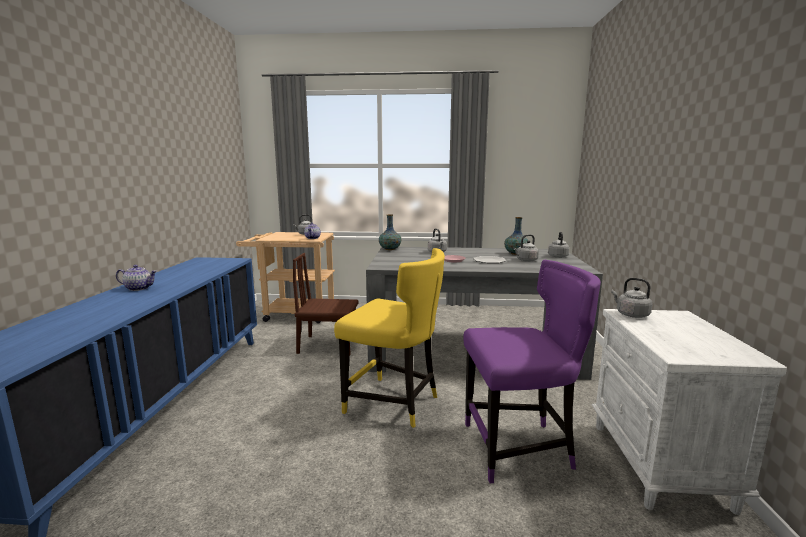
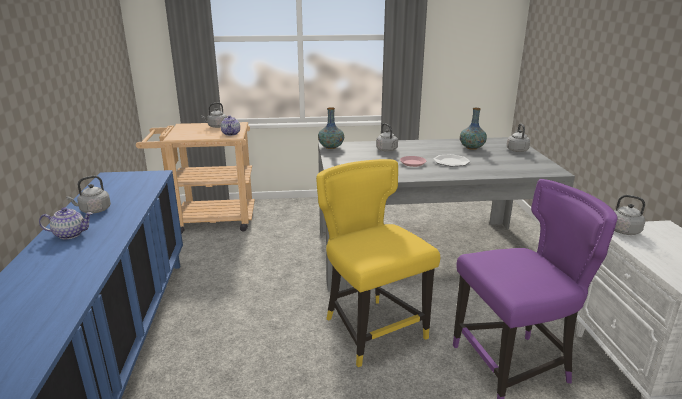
camera: 10 degrees left, 10 degrees up
brown chair [293,253,359,355] -> none
yellow chair [334,248,445,428] -> yellow chair turned 135 degrees counterclockwise [316,159,440,367]
grey kettle [513,234,539,262] -> grey kettle moved to [66,176,111,213]

